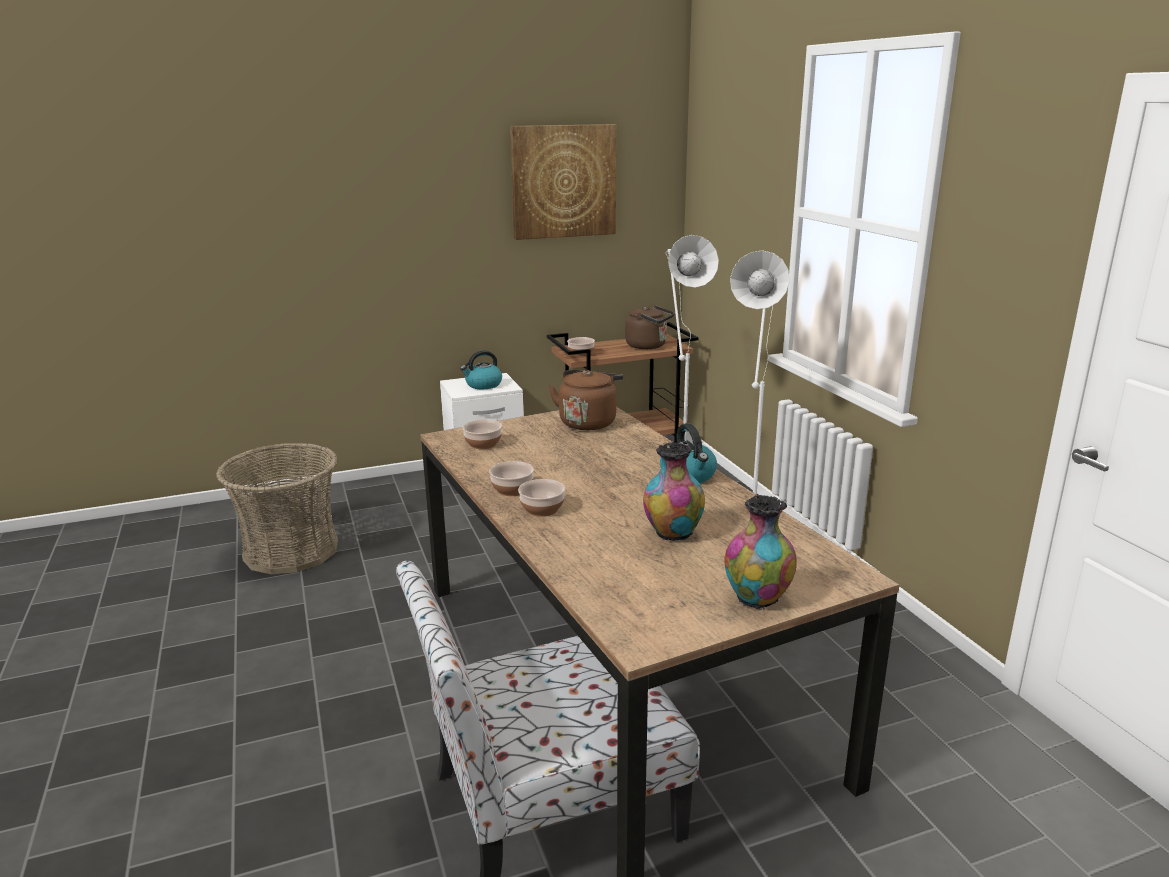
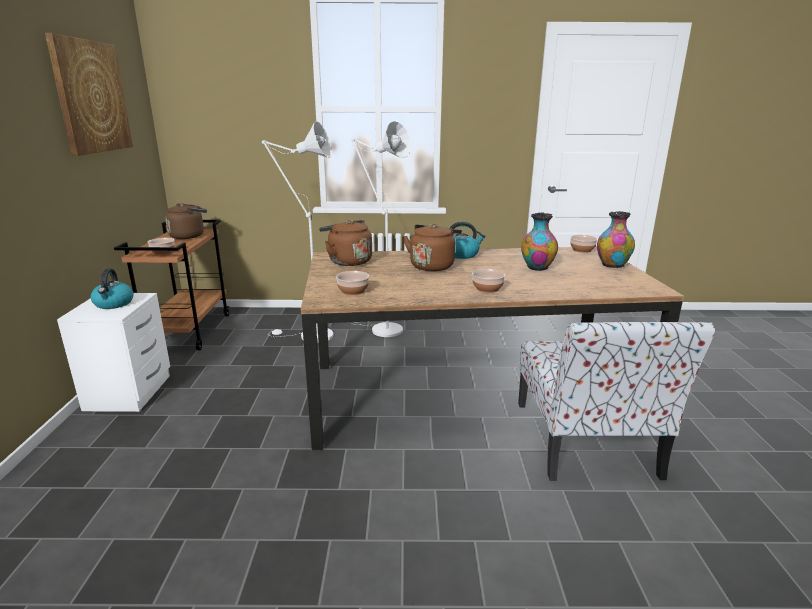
camera: 70 degrees left, 0 degrees up
basket [216,443,338,574] -> none
bowl [489,461,534,496] -> bowl moved to [570,235,598,253]
none -> brown kettle [403,224,462,271]

